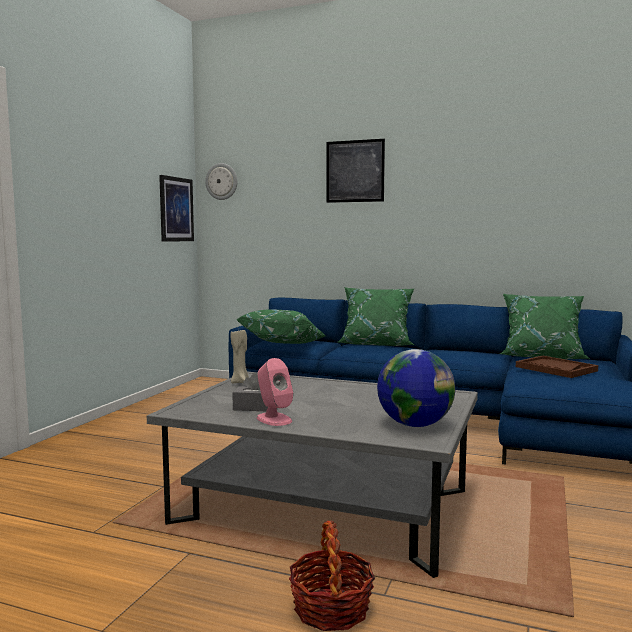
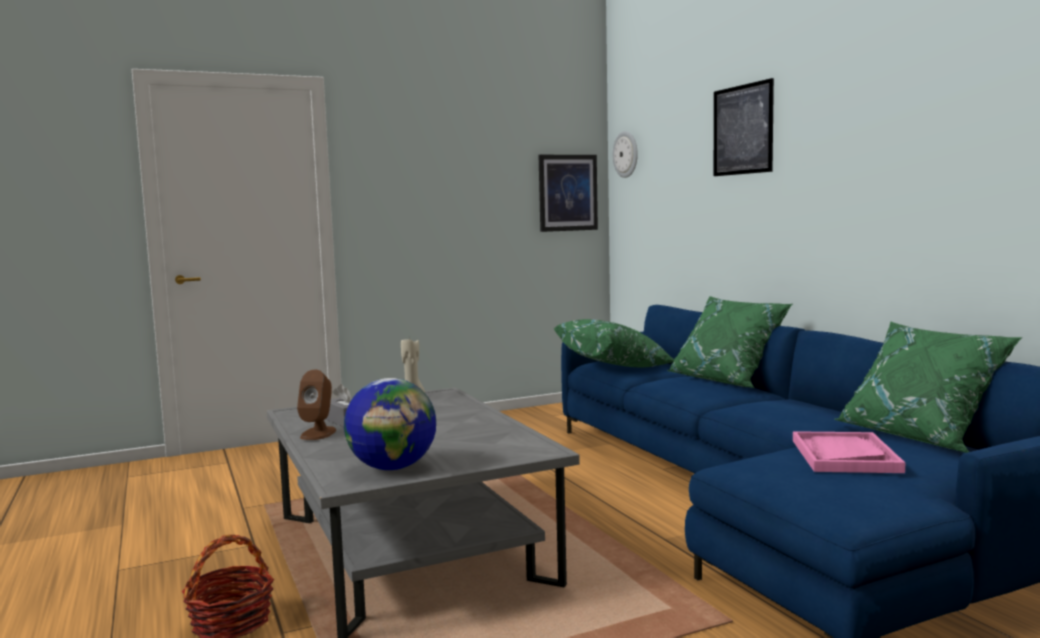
camera: 45 degrees right, 0 degrees up
pink speaker [257,358,293,426] -> brown speaker [297,370,336,440]
brown tray [516,356,598,378] -> pink tray [793,431,905,473]

